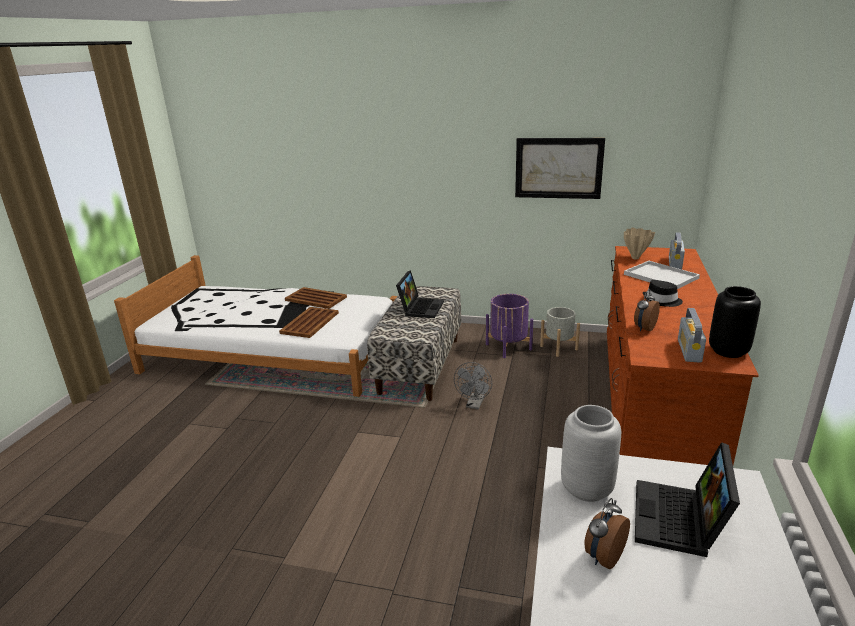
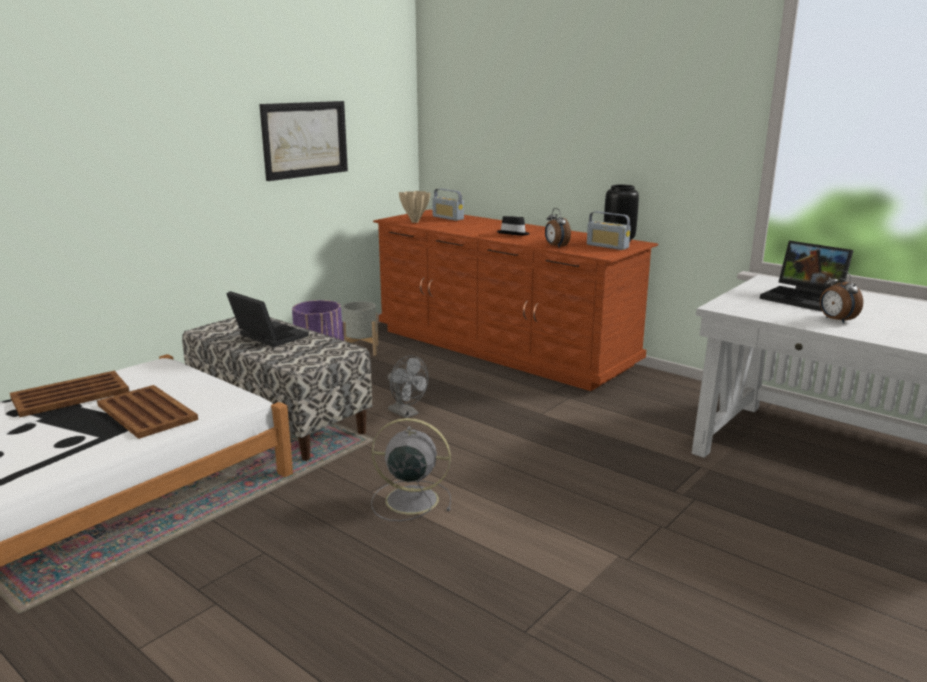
camera: 65 degrees left, 5 degrees down
grey vase [561,405,621,502] -> none
white tray [624,261,700,289] -> none
none -> grey fan [371,418,451,521]

